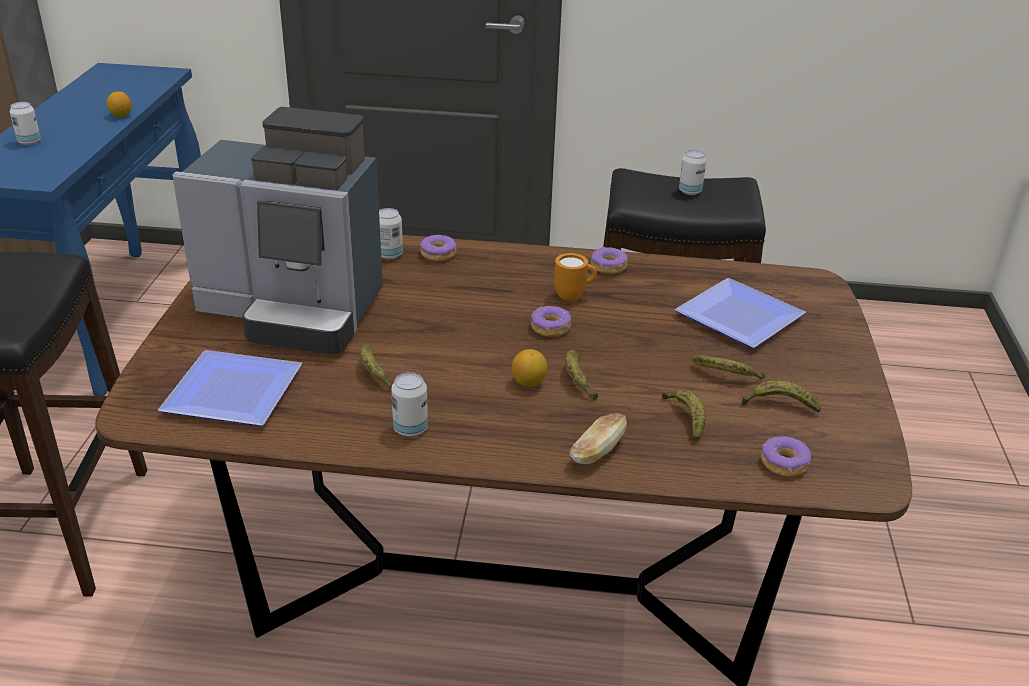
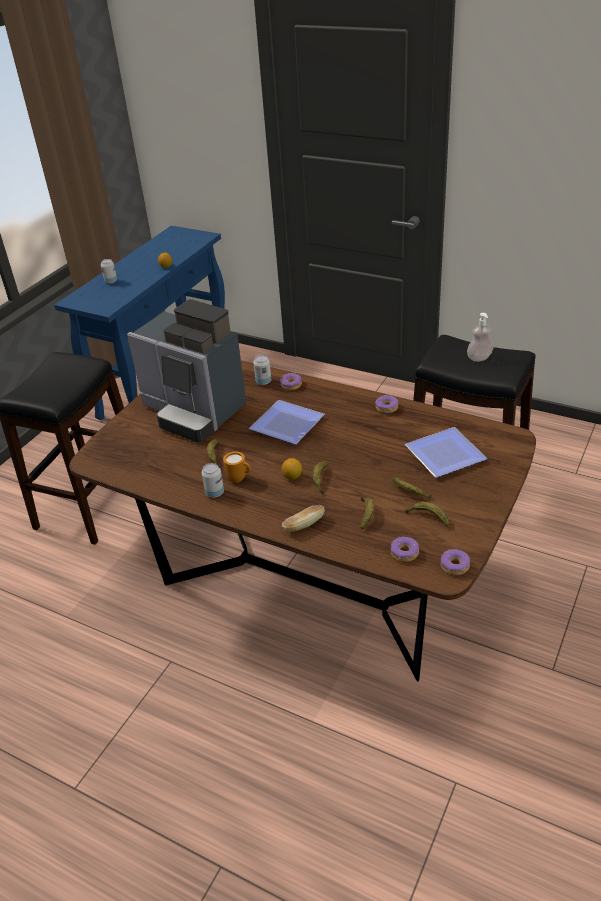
camera: 25 degrees right, 5 degrees up
plate [158,350,302,426] -> plate moved to [249,400,325,445]
donut [531,306,571,337] -> donut moved to [440,549,470,575]
orange mug [554,253,597,302] -> orange mug moved to [223,451,251,483]
can [679,150,706,195] -> soap dispenser [467,313,493,362]

